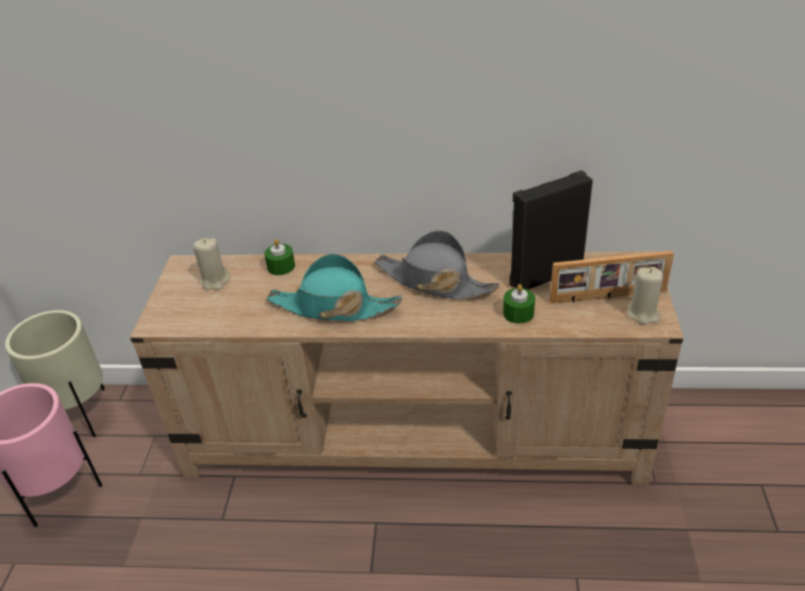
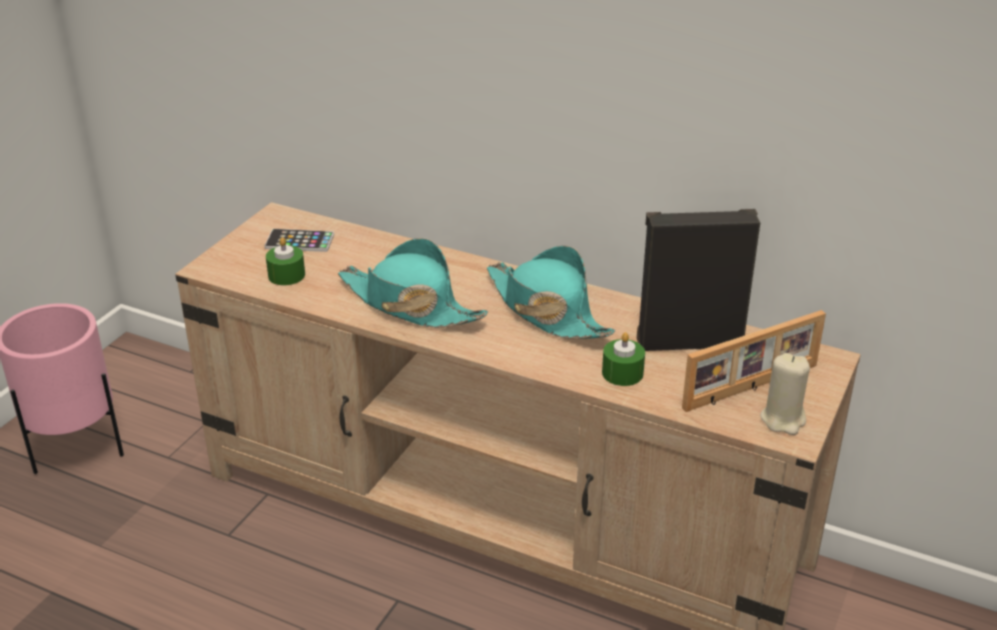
camera: 20 degrees right, 5 degrees down
beige planter [5,310,105,437] -> none
beige candle [193,238,230,290] -> phone [264,229,334,252]
green candle [264,239,295,275] -> green candle moved to [266,237,305,285]
grey hat [375,230,499,300] -> turquoise hat [487,246,616,339]
picture frame [550,251,674,303] -> picture frame turned 45 degrees counterclockwise [682,310,826,412]

